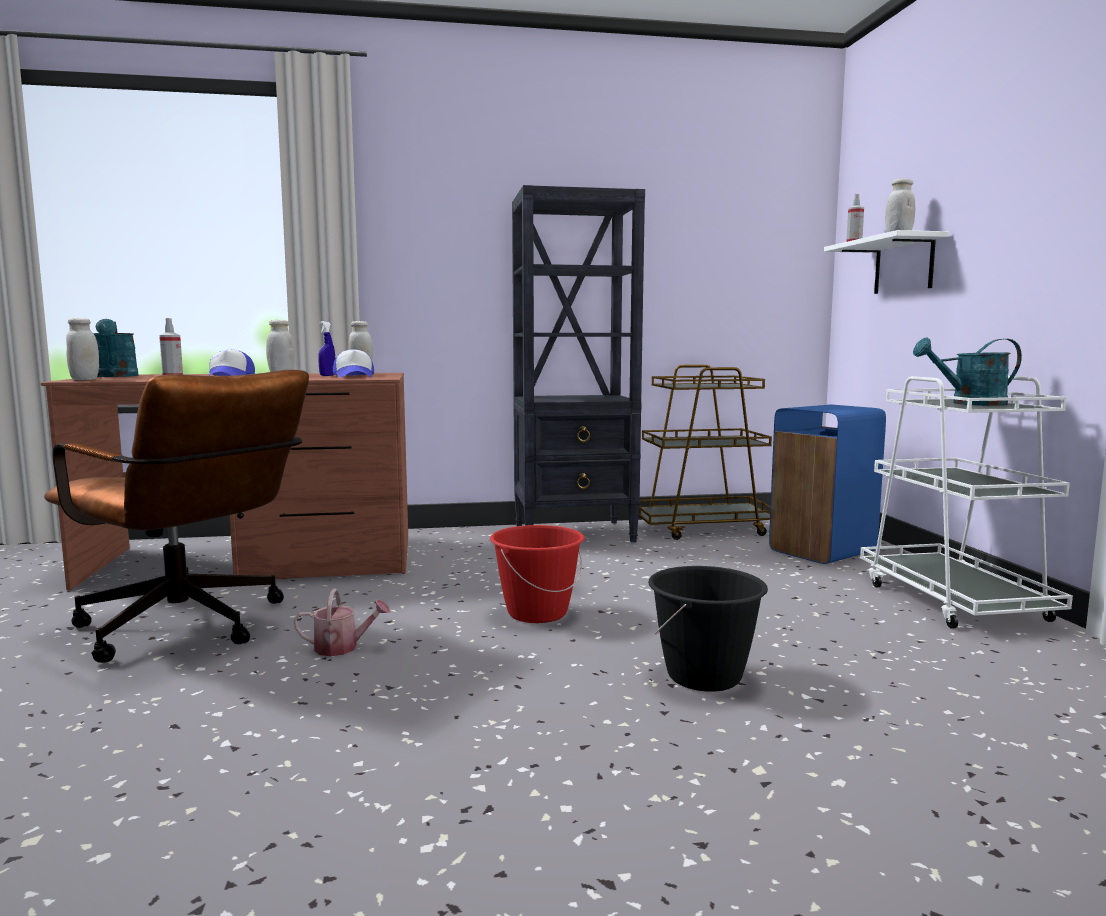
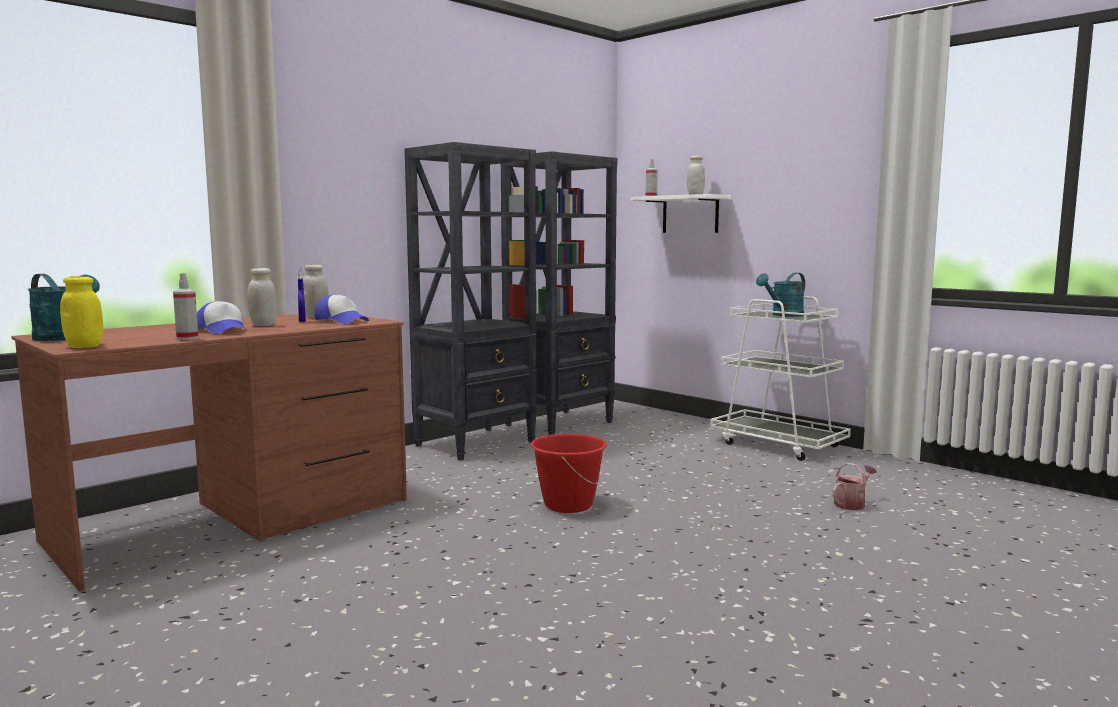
camera: 35 degrees left, 0 degrees up
brown office chair [44,370,309,663] -> none
white jar [66,318,99,380] -> yellow jar [60,276,103,348]
watering can [294,588,391,656] -> watering can moved to [833,463,877,510]
brown cart [639,365,772,540] -> black bookcase [501,151,618,435]
black bucket [648,566,768,692] -> none
blue trash can [769,405,886,564] -> none

